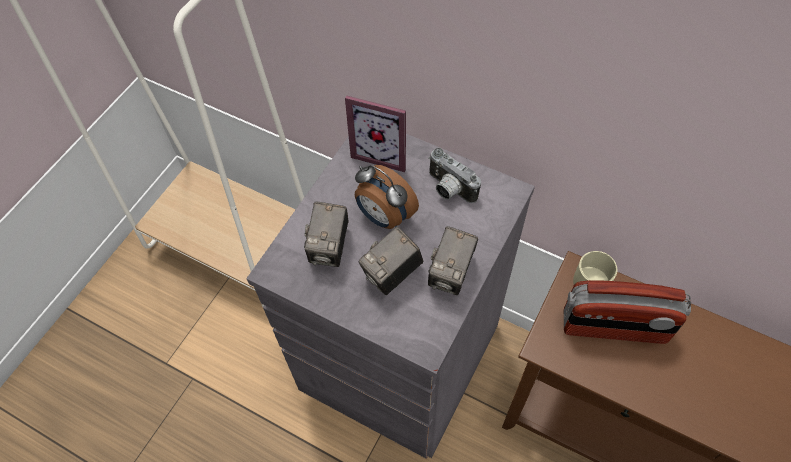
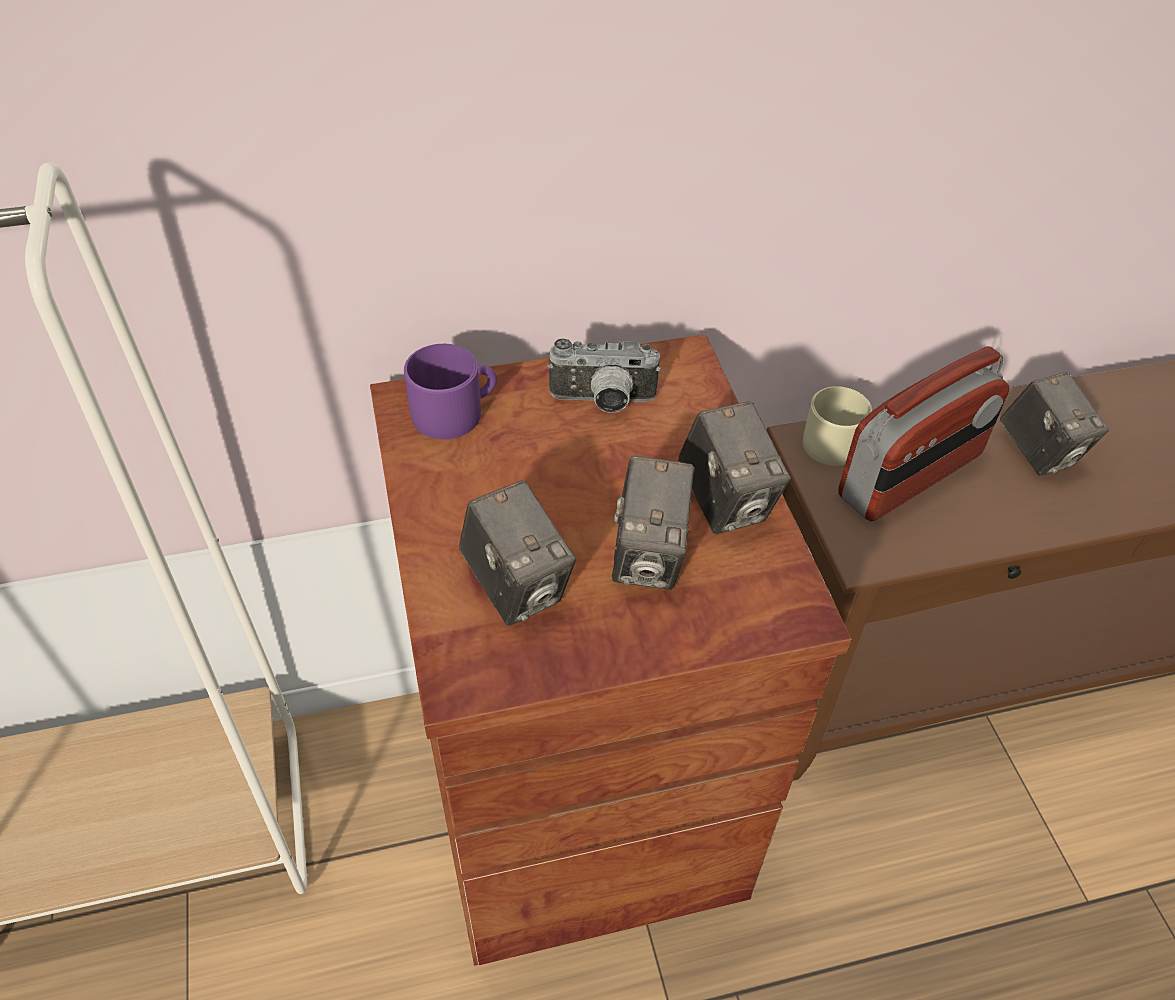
camera: 45 degrees left, 10 degrees down
grey dresser [246,134,535,459] -> brown dresser [370,334,852,966]
picture frame [345,95,406,172] -> purple mug [404,344,497,439]
alarm clock [355,165,419,229] -> none
none -> camera [1000,372,1109,476]

